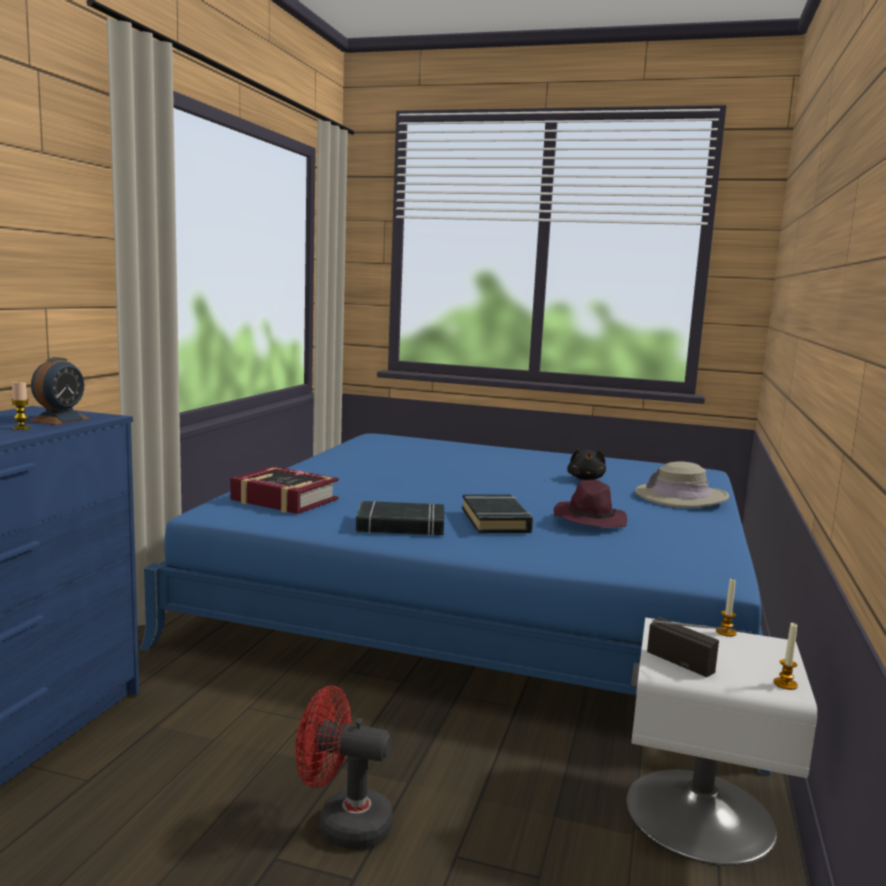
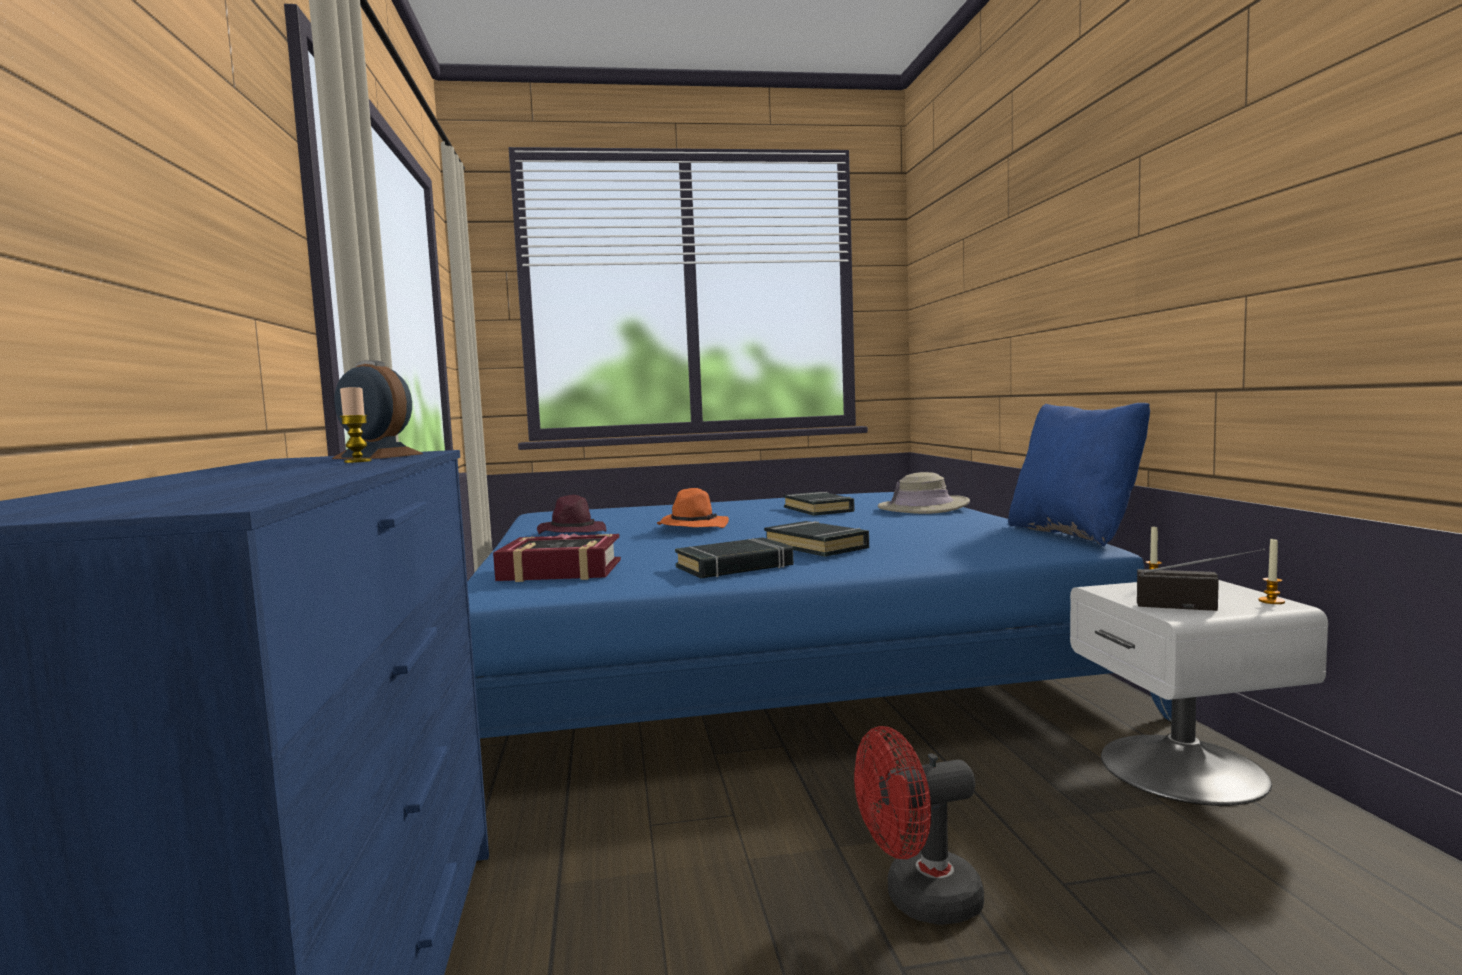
camera: 25 degrees left, 5 degrees down
alarm clock [29,357,90,425] -> alarm clock turned 60 degrees counterclockwise [332,360,423,459]
purple hat [554,480,627,528] -> purple hat moved to [537,495,606,534]
black plush toy [567,448,606,480] -> black book [784,492,855,516]
none -> orange hat [657,488,729,528]
none -> blue pillow [1008,403,1150,547]

